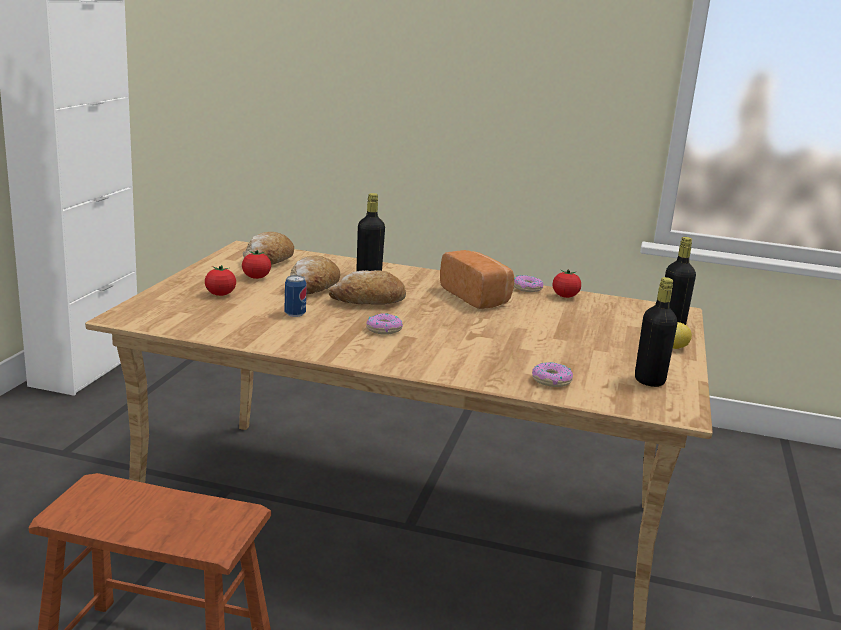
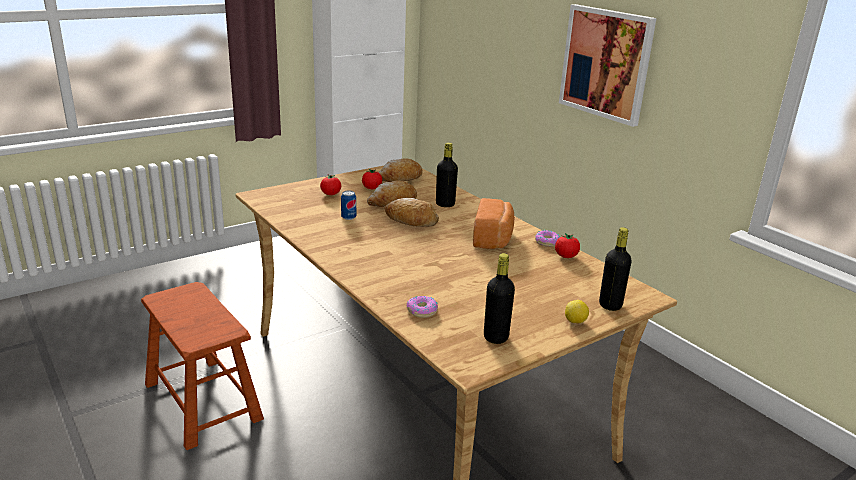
camera: 40 degrees right, 5 degrees up
donut [366,313,403,335] -> none
none -> picture [559,4,657,127]

